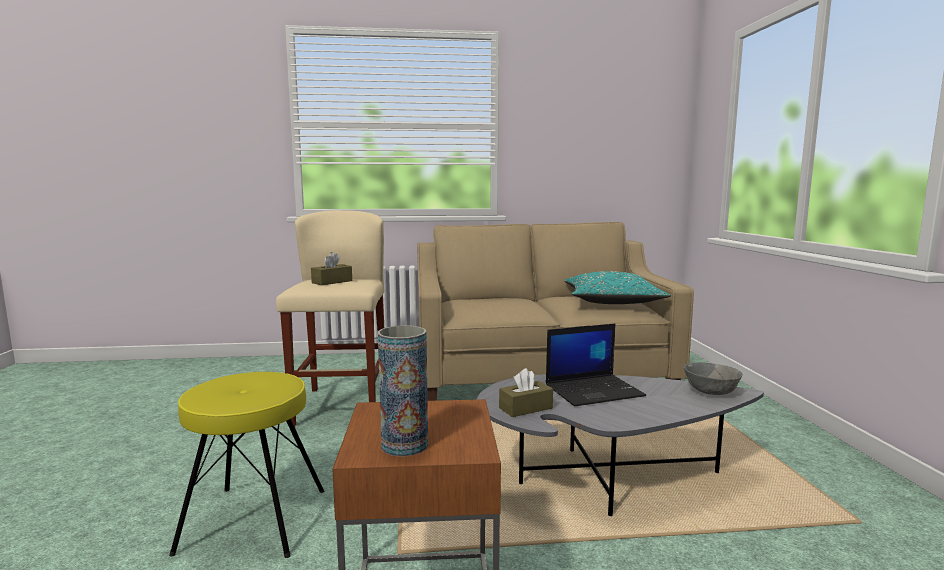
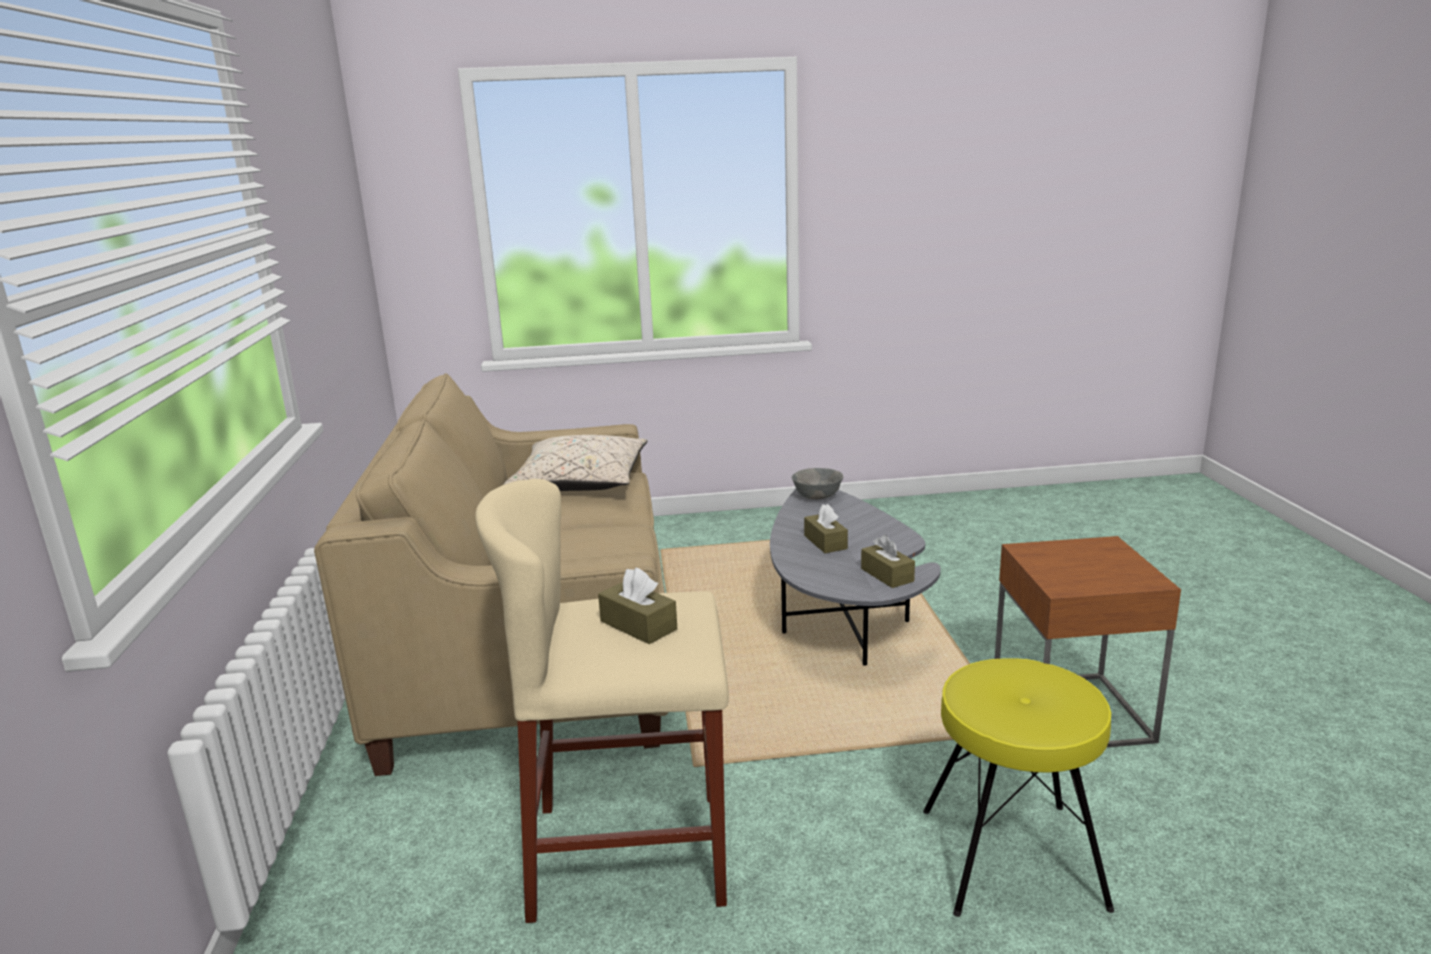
camera: 90 degrees left, 10 degrees up
vase [378,325,428,457] -> none
laptop [546,323,646,406] -> brown tissue box [804,504,848,553]
turquoise pillow [564,271,671,304] -> beige pillow [504,435,647,491]

